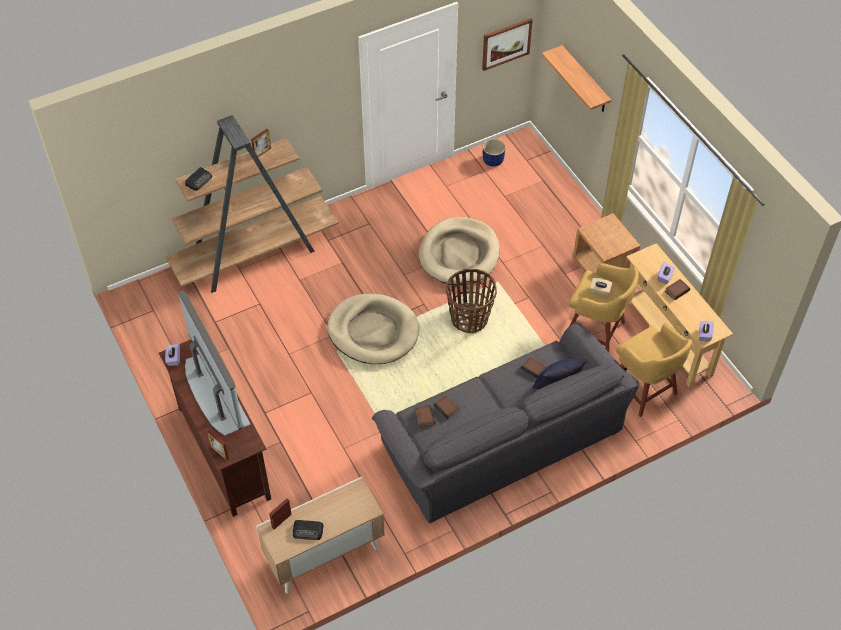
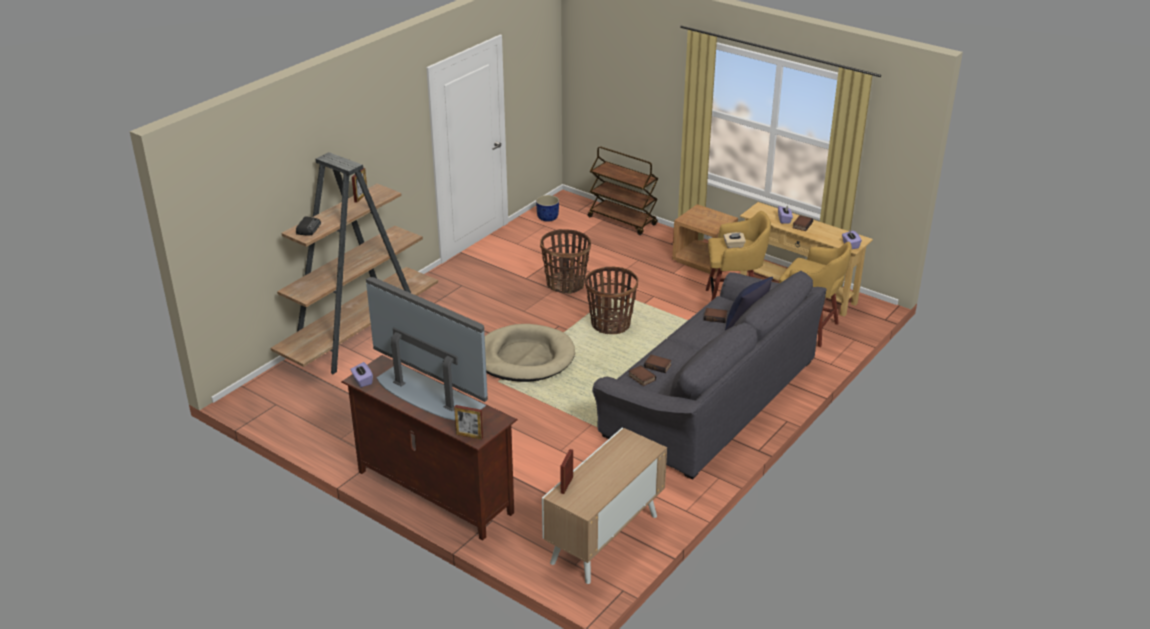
camera: 25 degrees left, 20 degrees down
radio [293,520,323,540] -> none
beige dog bed [419,217,499,285] -> basket [540,229,591,294]
picture [482,18,533,71] -> none
shelf [542,45,611,112] -> none
none -> brown cart [588,146,658,235]

